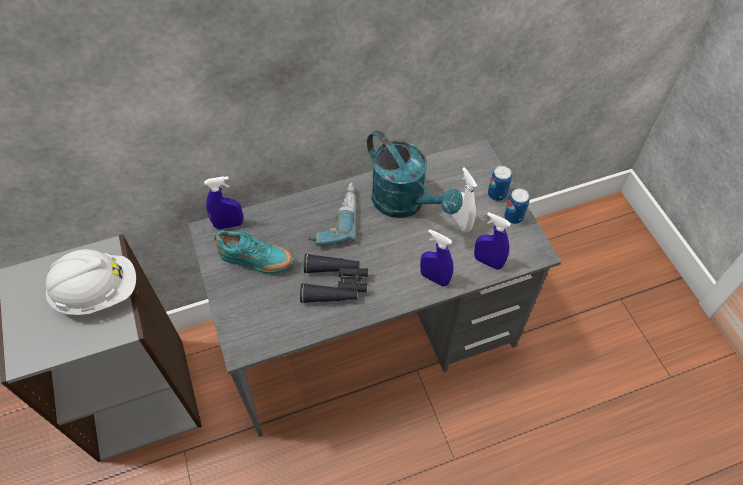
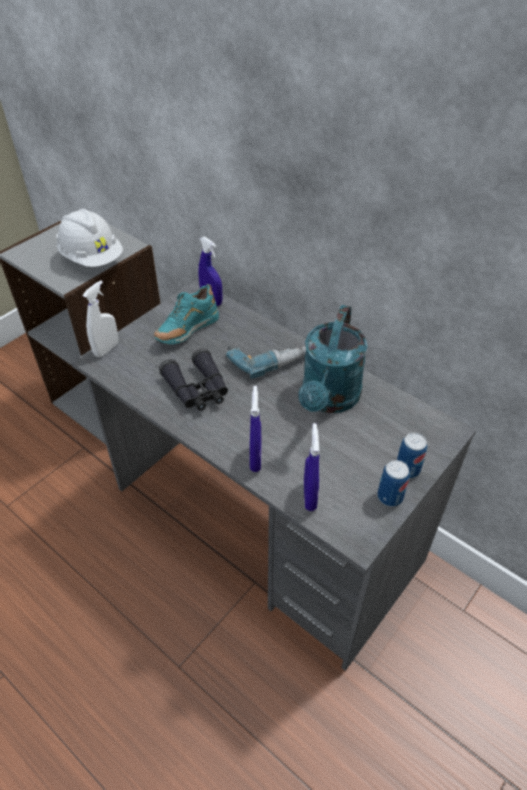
camera: 60 degrees right, 10 degrees down
turquoise shoe [214,230,293,274] -> turquoise shoe turned 60 degrees clockwise [154,284,219,344]
white spray bottle [453,167,477,232] -> white spray bottle moved to [83,281,118,357]

